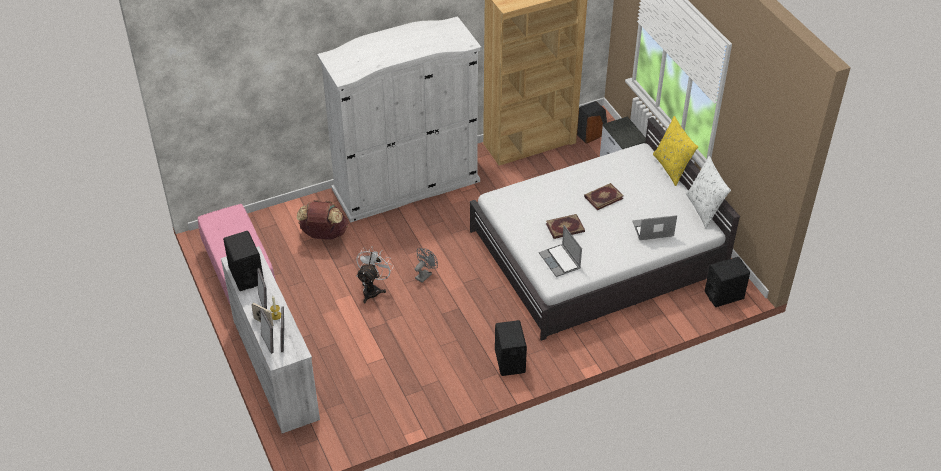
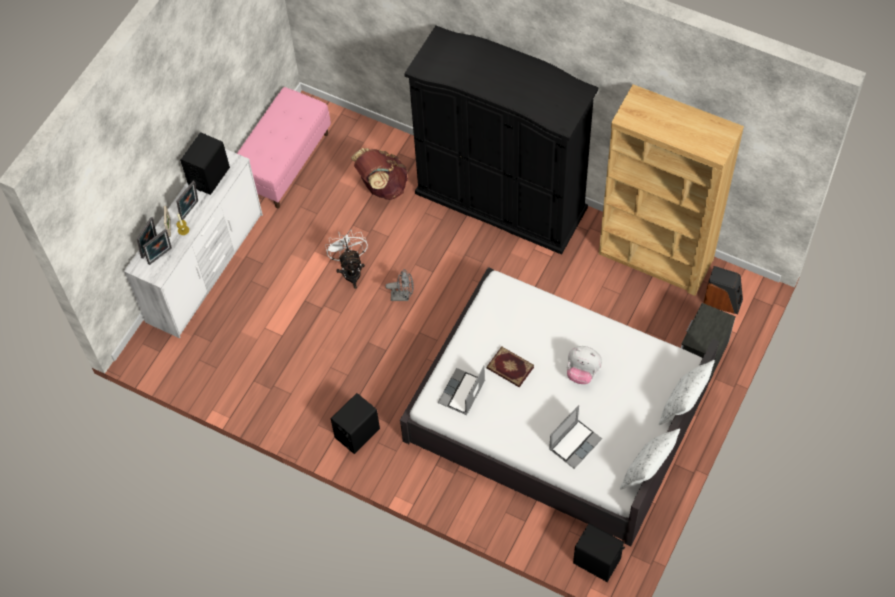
camera: 55 degrees right, 15 degrees up
white wardrobe [317,16,481,222] -> black wardrobe [404,26,599,255]
white fan [356,246,394,303] -> white fan turned 90 degrees counterclockwise [325,230,368,289]
book [584,183,624,210] -> plush toy [567,346,602,384]
laptop [632,215,677,240] -> laptop turned 90 degrees clockwise [549,405,602,469]
yellow pillow [653,116,698,186] -> white pillow [659,360,715,425]

